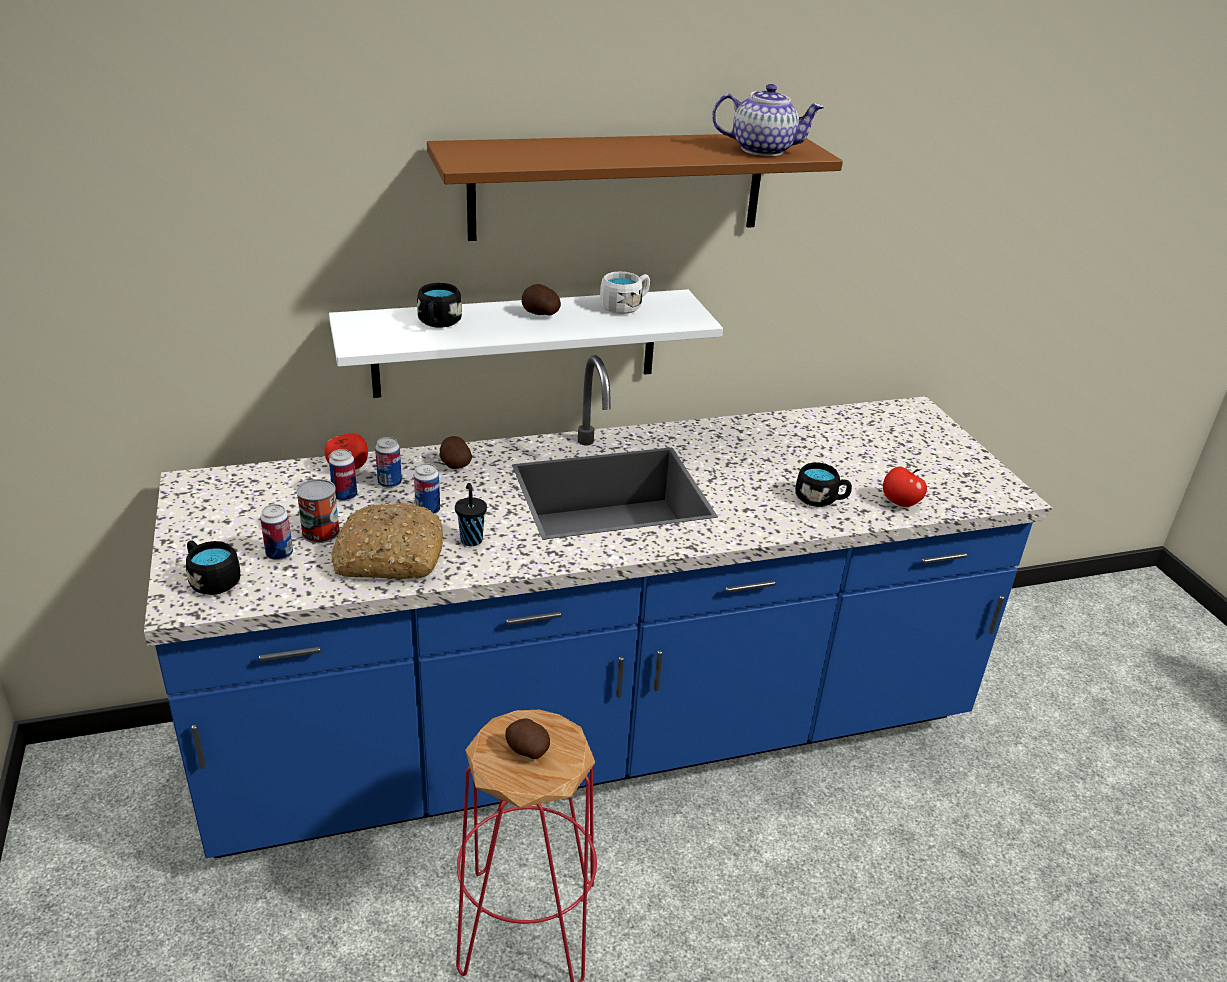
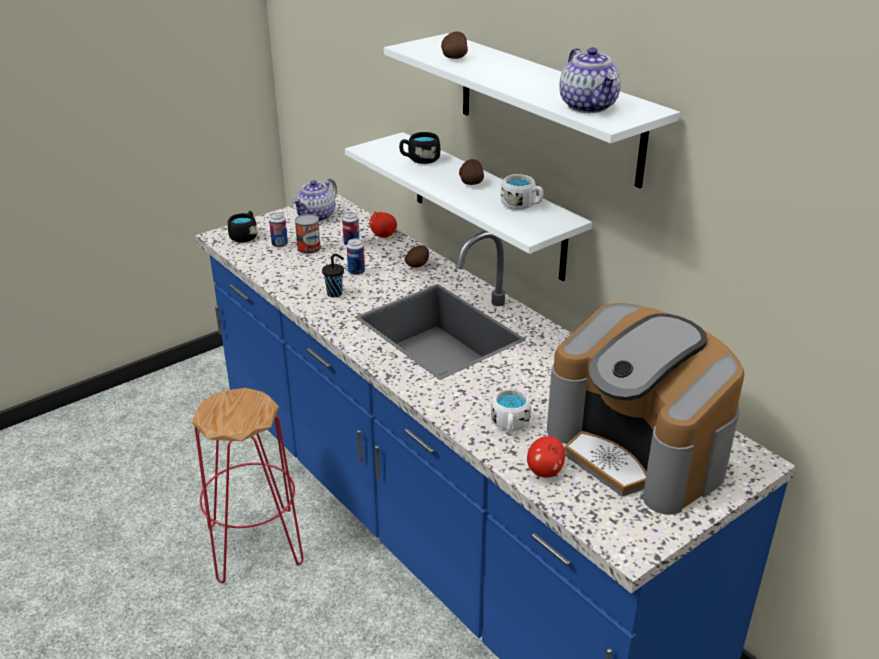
camera: 70 degrees right, 0 degrees up
bread [331,502,443,579] -> none
can [375,437,402,488] -> none
brown shelf [427,134,843,241] -> white shelf [384,33,680,188]
potato [505,718,550,759] -> potato moved to [441,32,468,59]
black mug [795,462,852,507] -> white mug [491,389,531,432]
none -> teapot [292,179,337,222]
none -> coffee machine [547,303,744,515]

